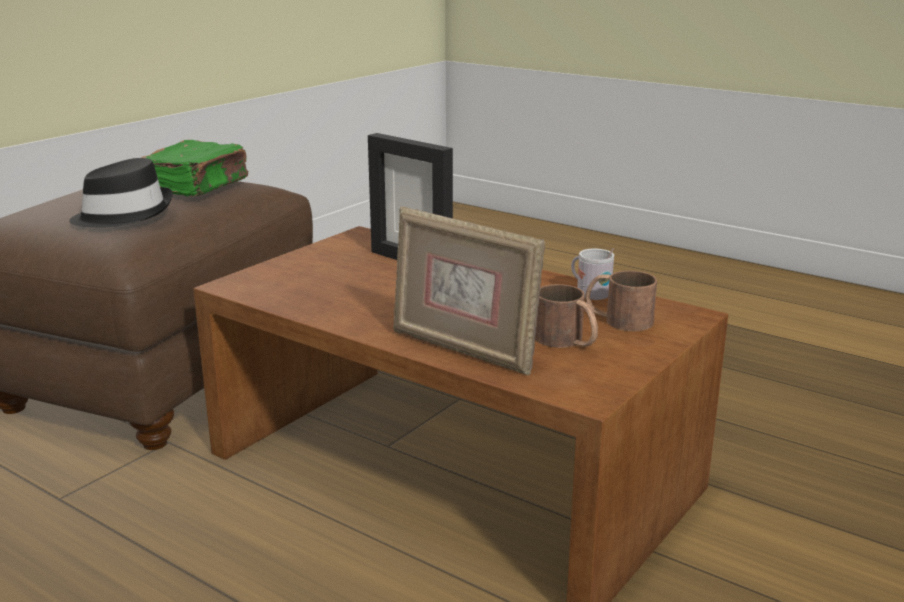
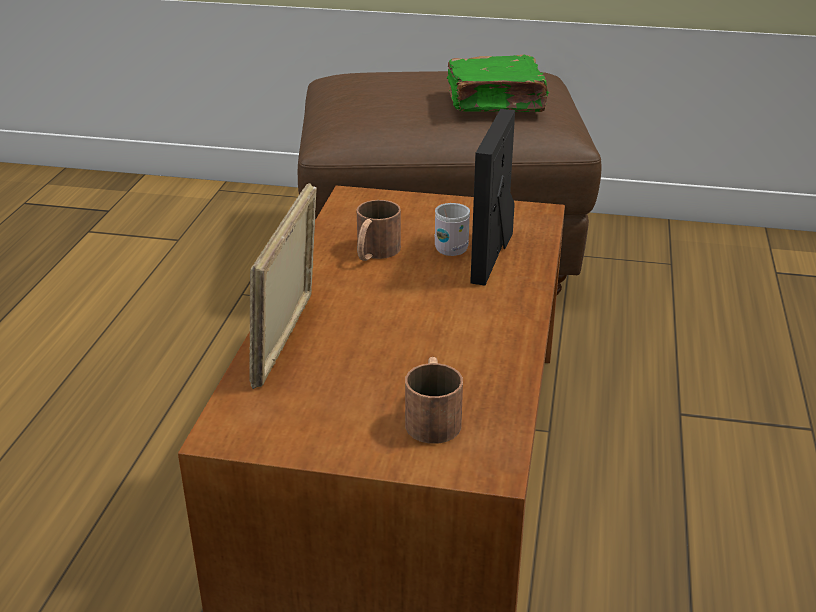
camera: 65 degrees right, 10 degrees up
black hat [69,158,173,228] -> none
brown mug [535,284,598,348] -> brown mug moved to [357,200,401,261]
white mug [571,248,614,300] -> white mug moved to [435,203,470,256]

